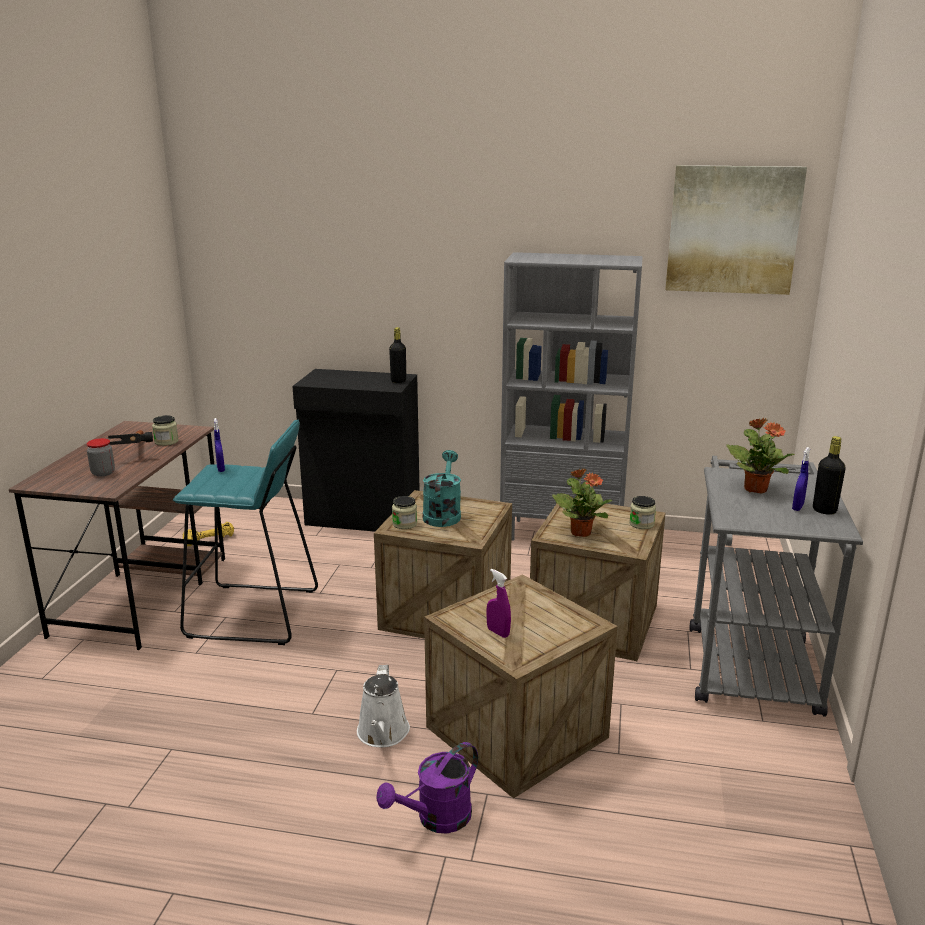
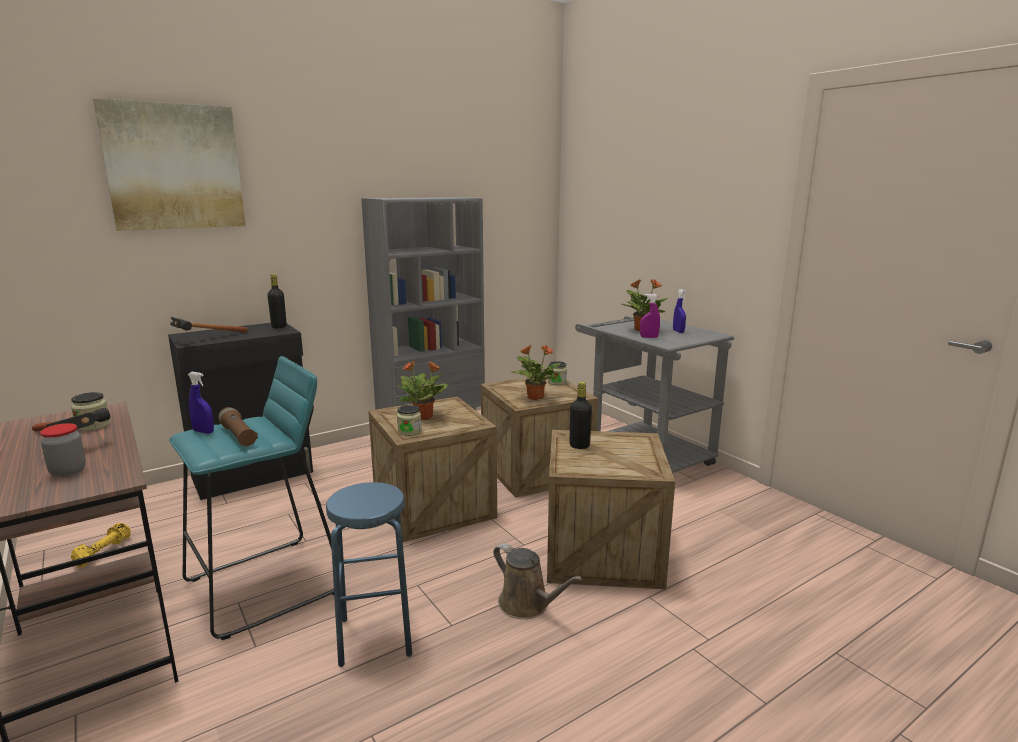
camera: 45 degrees left, 5 degrees down
white watering can [357,665,410,747] -> brown watering can [493,543,582,619]
purple watering can [376,742,478,834] -> none
turquoise watering can [423,450,461,527] -> potted plant [397,361,448,420]
purple spray bottle [486,569,511,638] -> purple spray bottle moved to [640,294,660,338]
picture [665,165,807,295] -> picture moved to [93,99,246,231]
black bottle [813,436,846,515] -> black bottle moved to [570,382,592,449]
none -> hammer [170,316,247,332]
none -> brown flashlight [218,407,258,446]
none -> blue stool [326,482,412,667]

